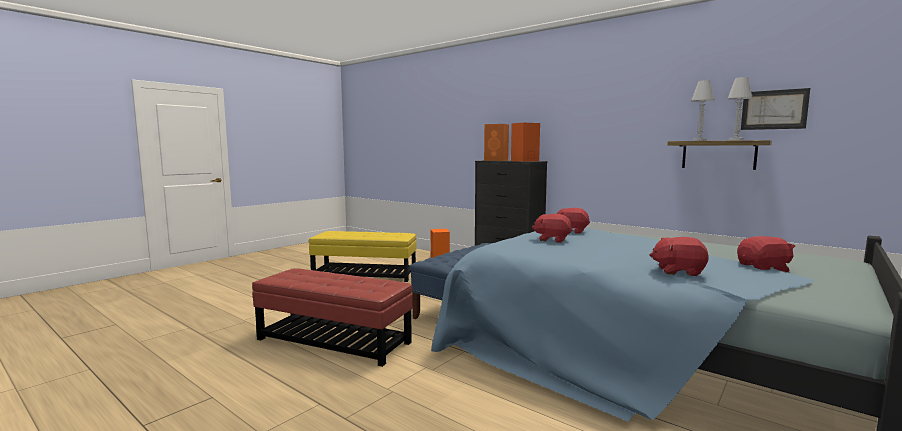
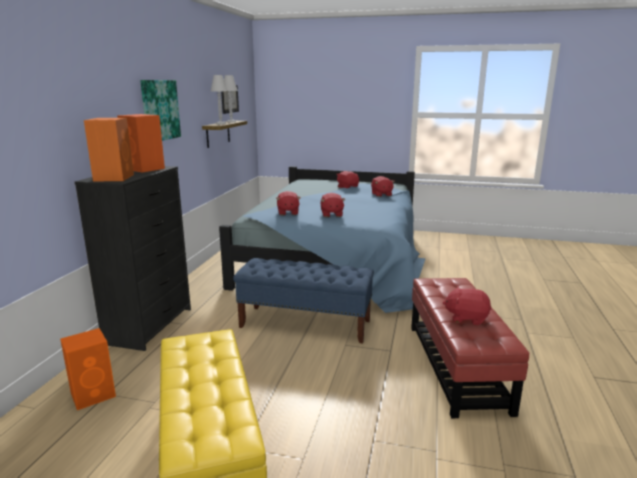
camera: 115 degrees left, 10 degrees up
none -> picture [140,80,181,141]
none -> red plush toy [443,286,491,325]

